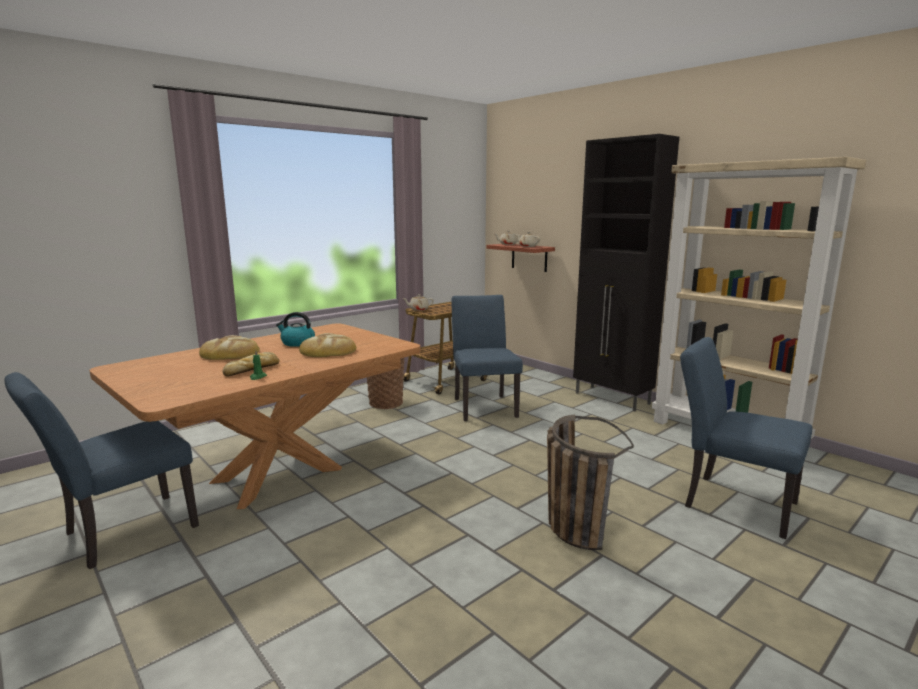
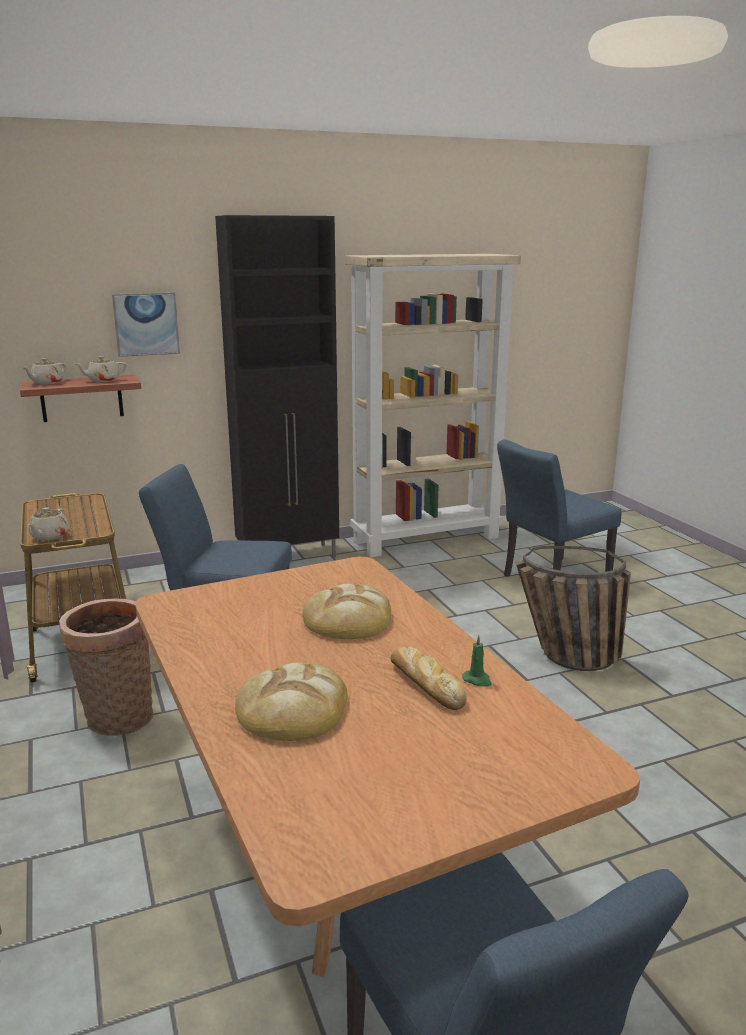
camera: 70 degrees left, 5 degrees up
kettle [276,312,315,347] -> none
none -> picture [112,292,180,357]

